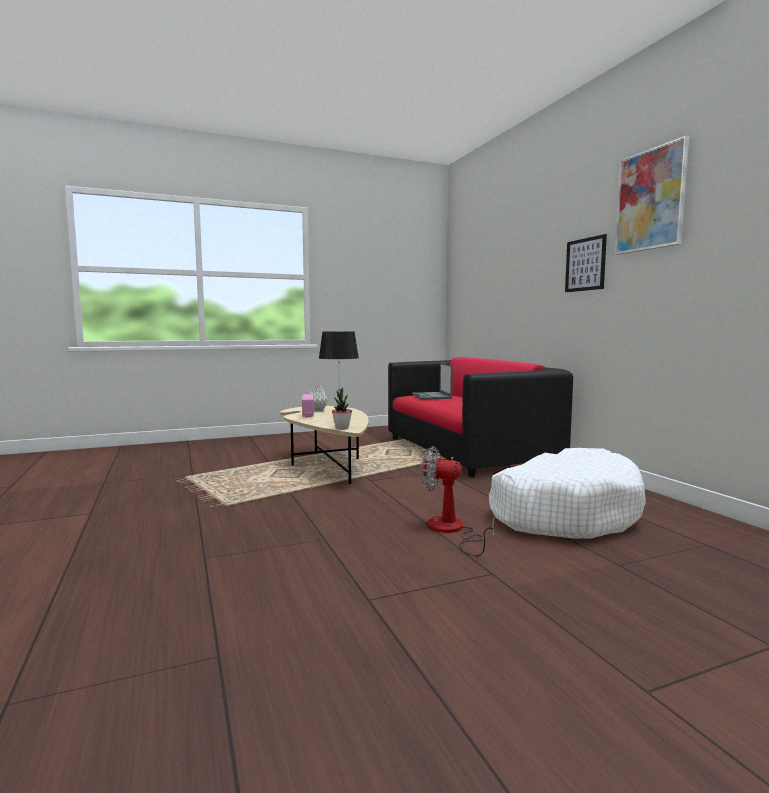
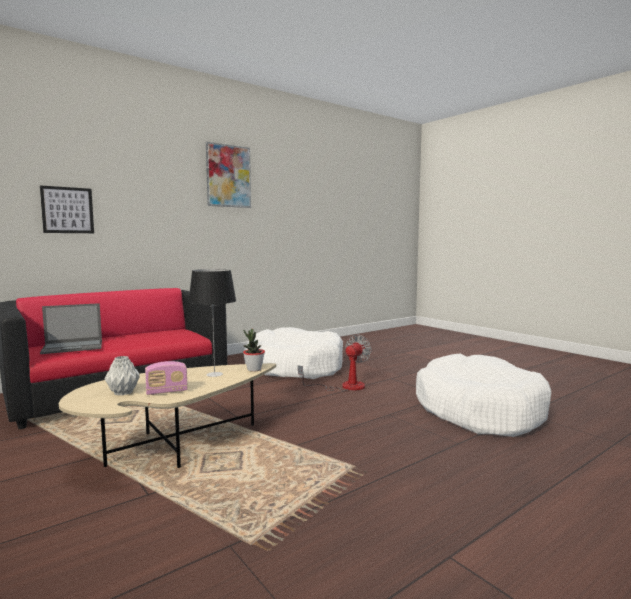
camera: 105 degrees left, 0 degrees up
fan [421,446,494,556] -> fan turned 150 degrees counterclockwise [298,334,371,391]
picture [565,234,607,292] -> picture moved to [40,185,94,233]
none -> white dog bed [416,354,551,437]

